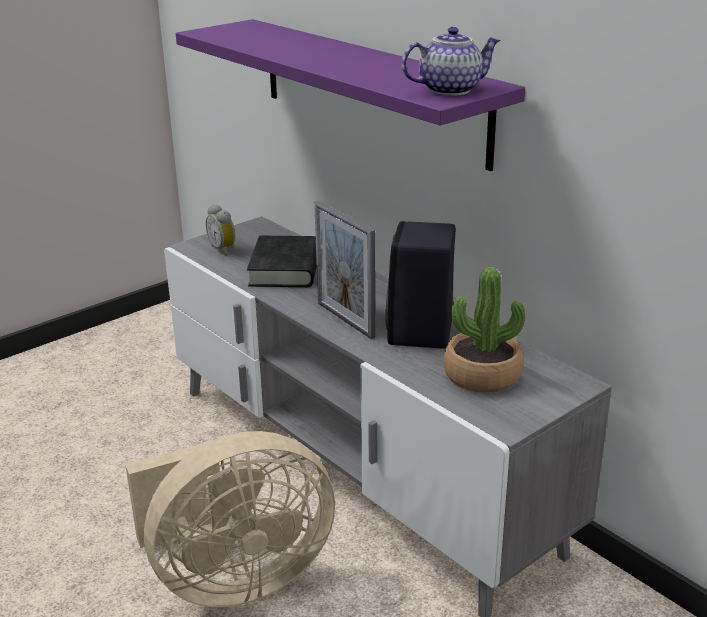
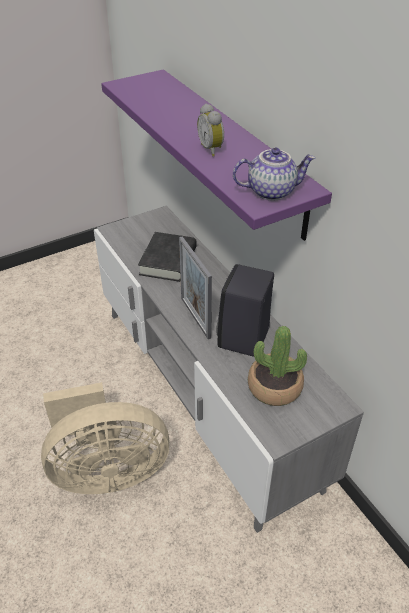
camera: 10 degrees right, 15 degrees up
alarm clock [206,204,235,256] -> alarm clock moved to [197,103,224,156]

